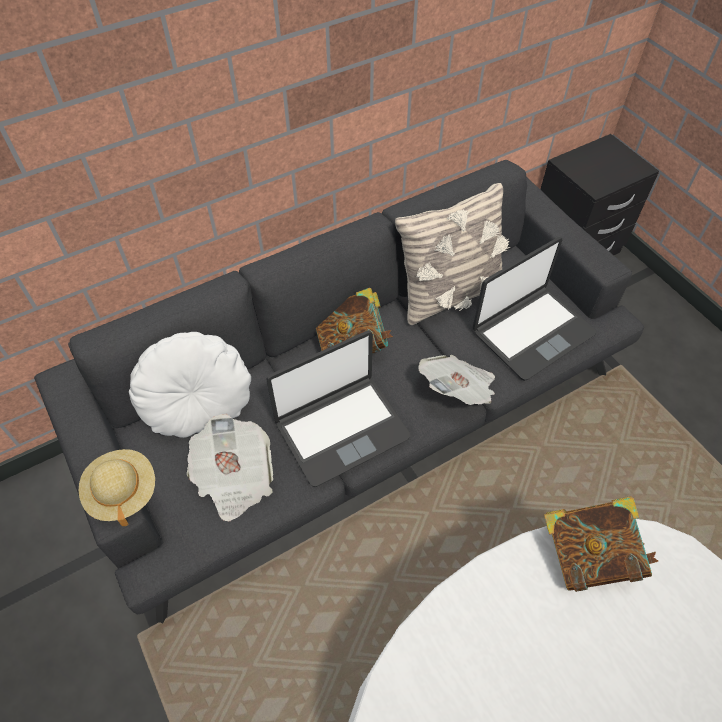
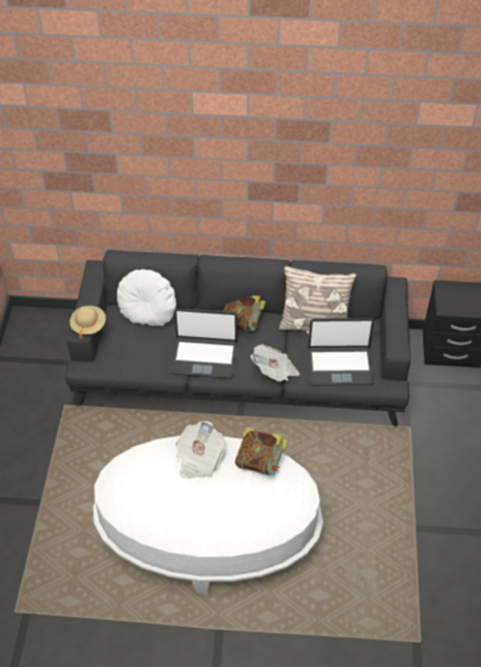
camera: 35 degrees right, 5 degrees down
newspaper [186,414,273,522] -> newspaper moved to [176,421,226,479]

